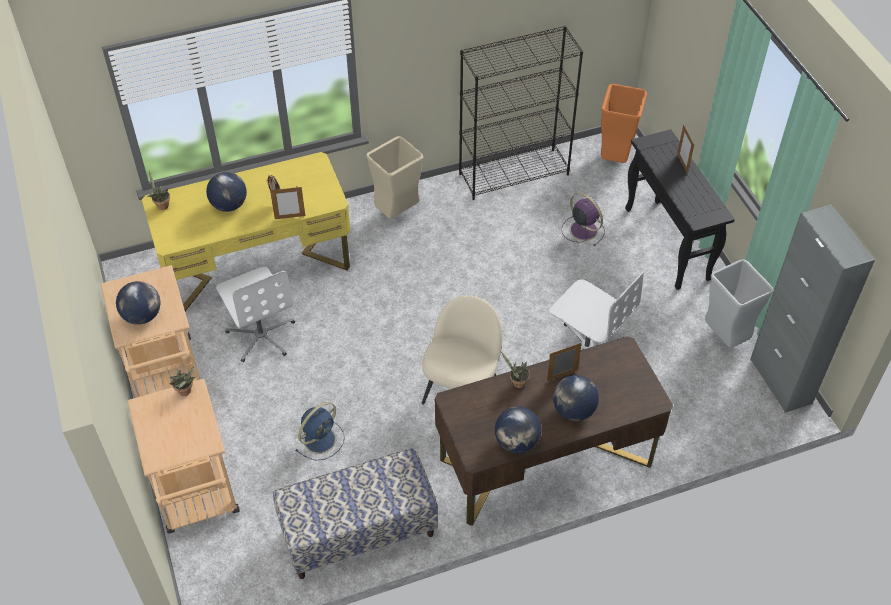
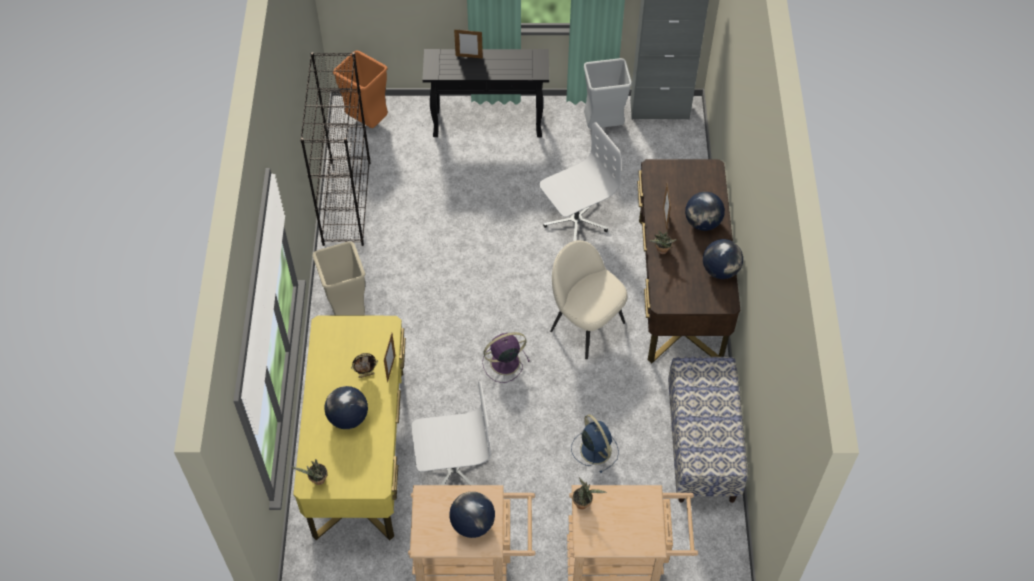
camera: 70 degrees left, 5 degrees up
purple fan [561,193,605,246] -> purple fan moved to [482,332,530,383]

